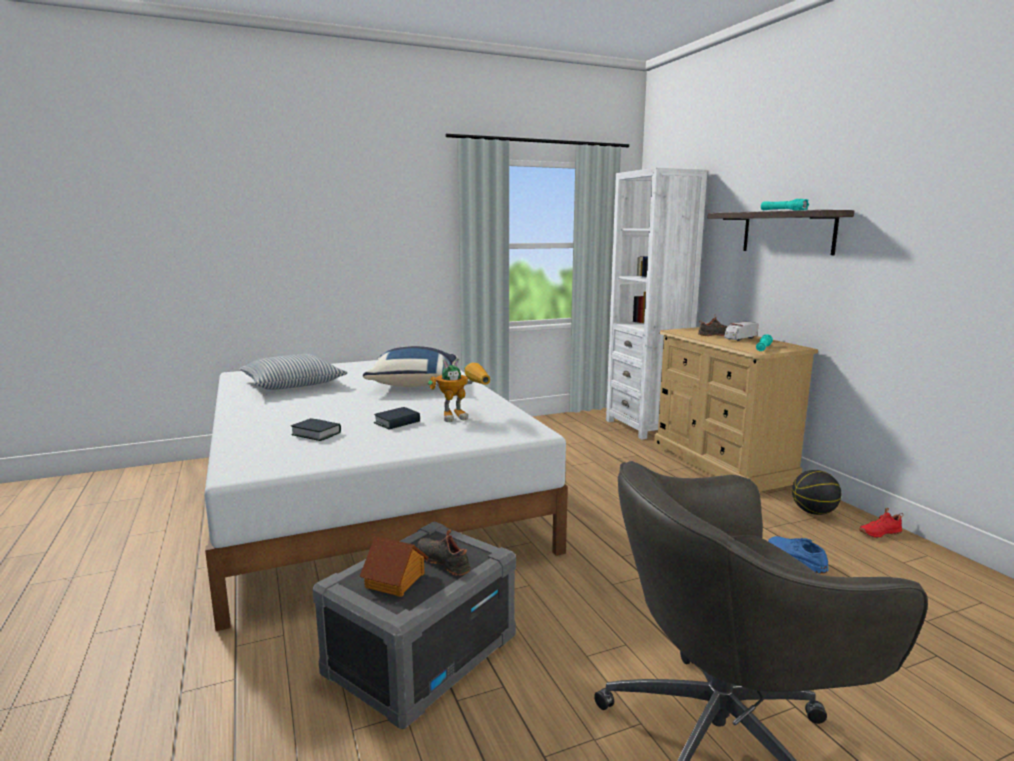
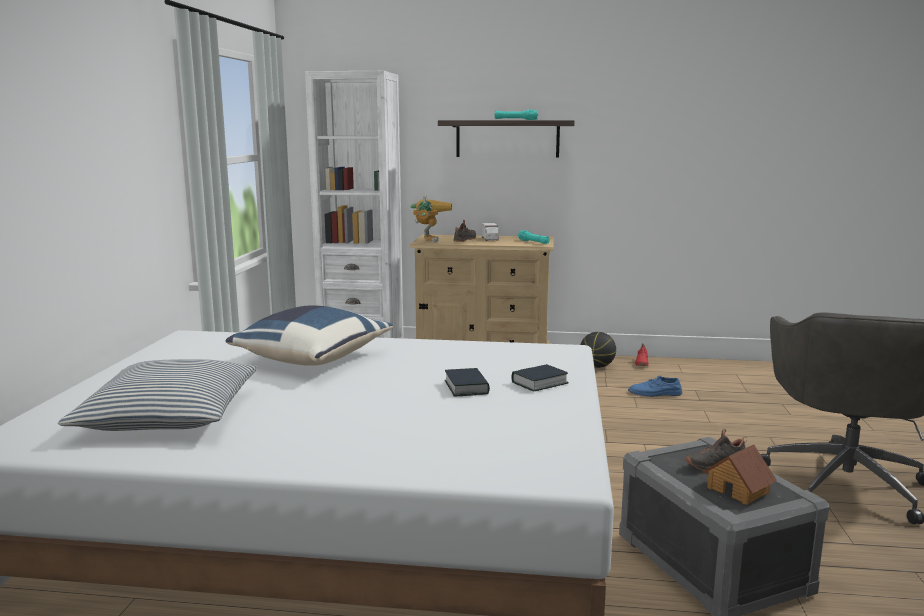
camera: 60 degrees left, 0 degrees up
book [291,418,341,441] -> book moved to [512,364,568,392]
toy robot [428,358,491,422] -> toy robot moved to [410,195,452,243]

